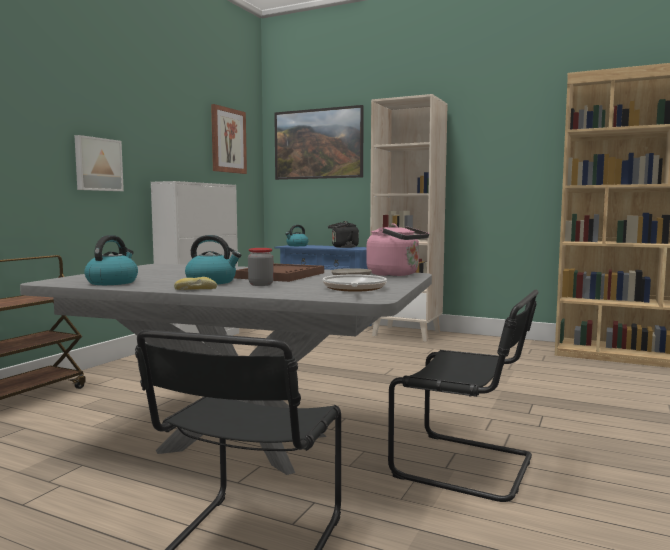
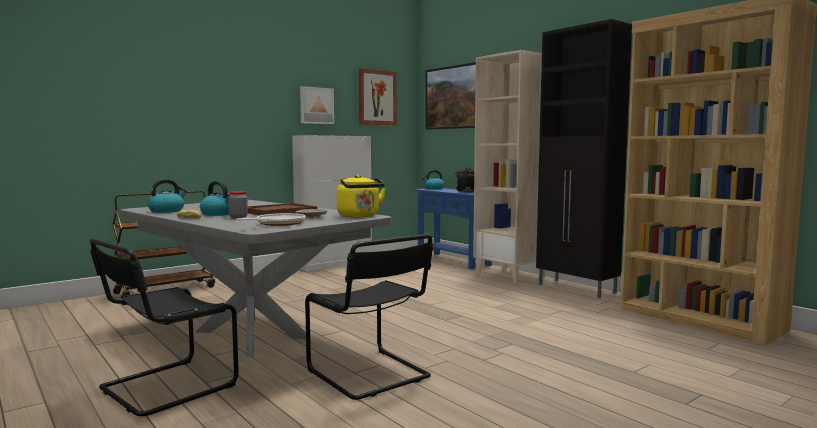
camera: 25 degrees right, 0 degrees up
picture [74,135,124,191] -> picture moved to [300,86,334,124]
pink kettle [366,223,429,276] -> yellow kettle [336,175,386,217]
none -> black cabinet [536,19,632,298]

